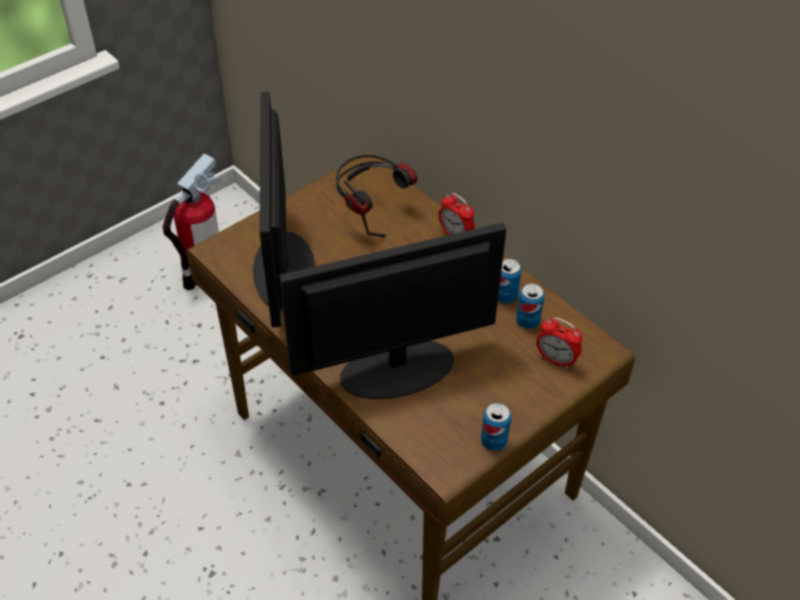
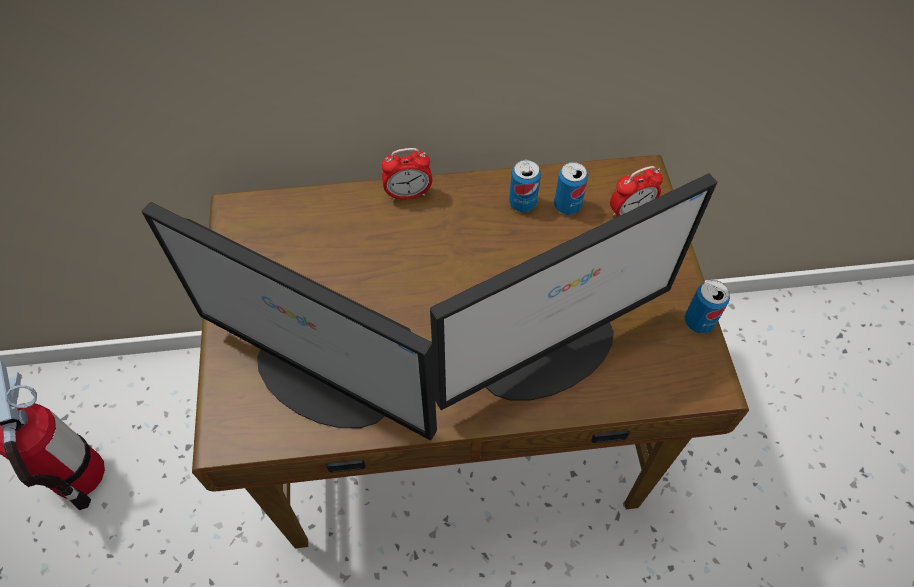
camera: 55 degrees left, 10 degrees up
monitor [279,222,507,399] -> monitor turned 135 degrees counterclockwise [430,173,717,410]
headphones [336,155,417,237] -> none

